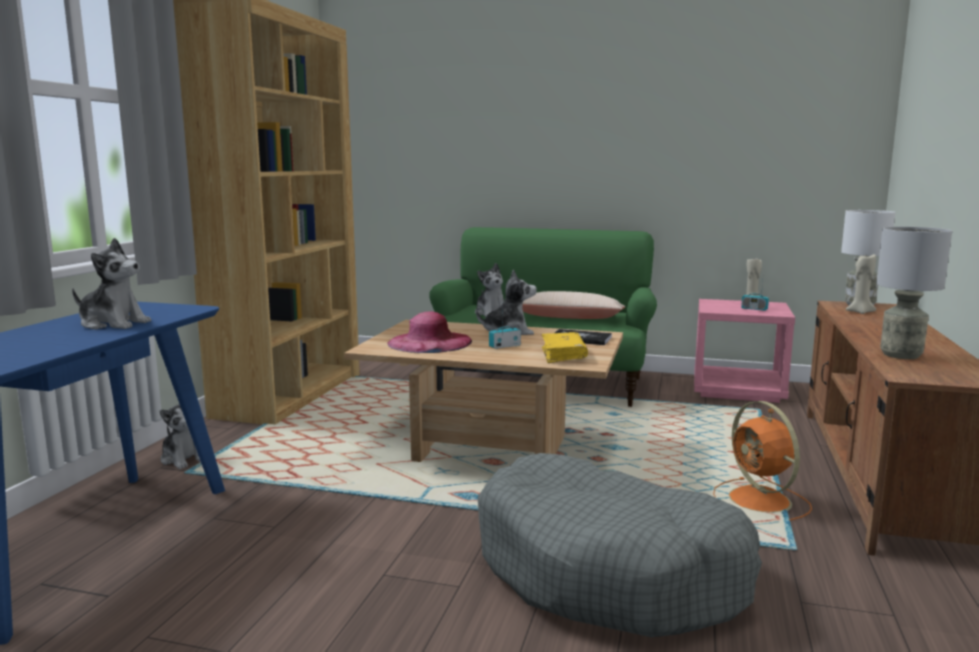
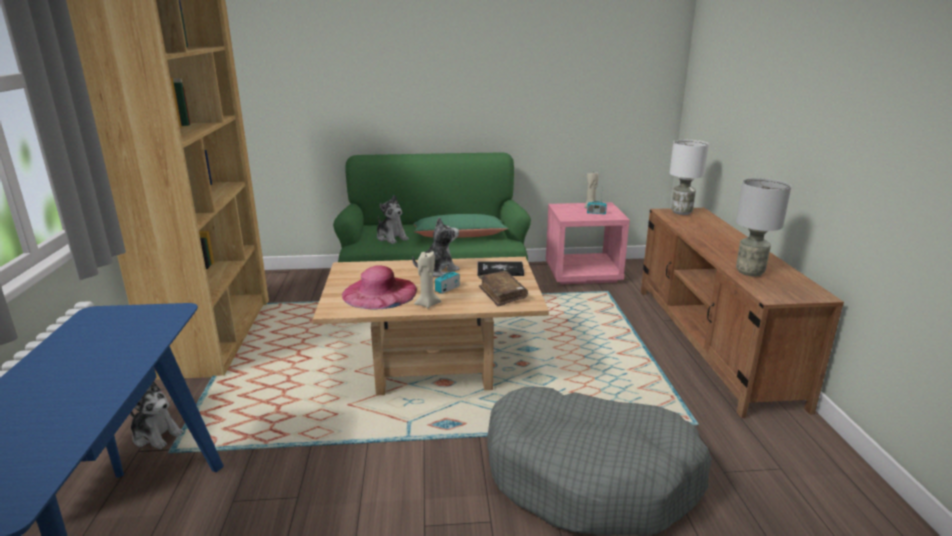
camera: 20 degrees left, 10 degrees up
plush toy [72,238,151,330] -> none
beige pillow [522,291,625,319] -> green pillow [413,214,508,238]
yellow book [541,332,588,363] -> brown book [478,271,528,306]
orange fan [713,401,812,521] -> none
beige candle [846,253,876,314] -> beige candle moved to [414,251,441,309]

